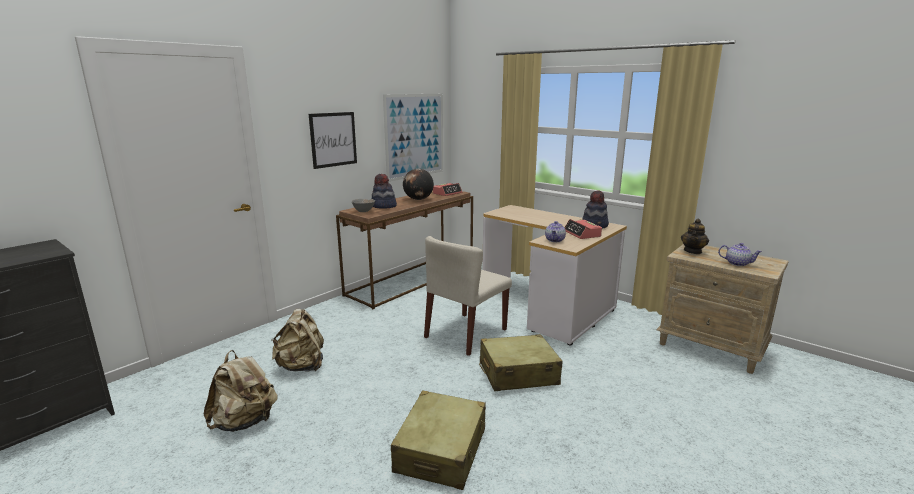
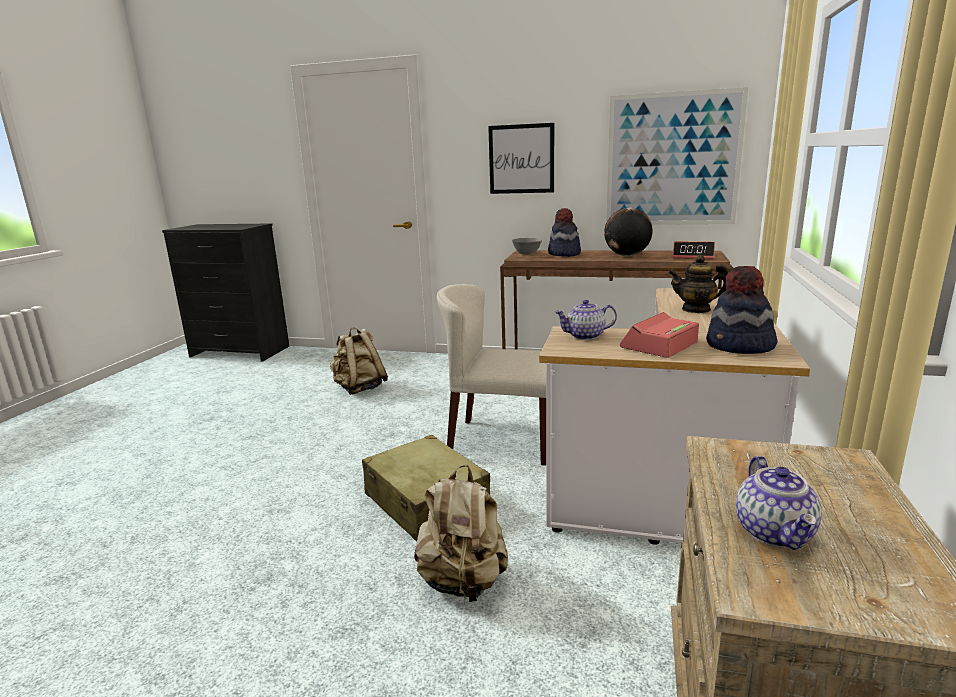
camera: 65 degrees right, 0 degrees up
beige backpack [203,350,278,432] -> beige backpack moved to [414,465,508,602]
beige suitcase [391,391,486,490] -> none
teapot [681,219,709,254] -> teapot moved to [668,255,728,313]

